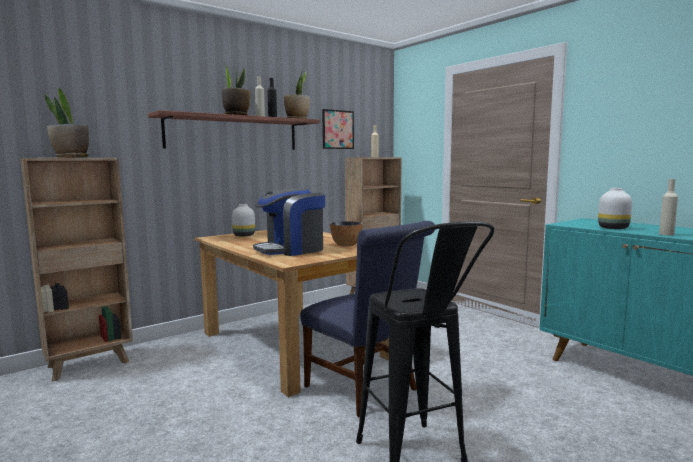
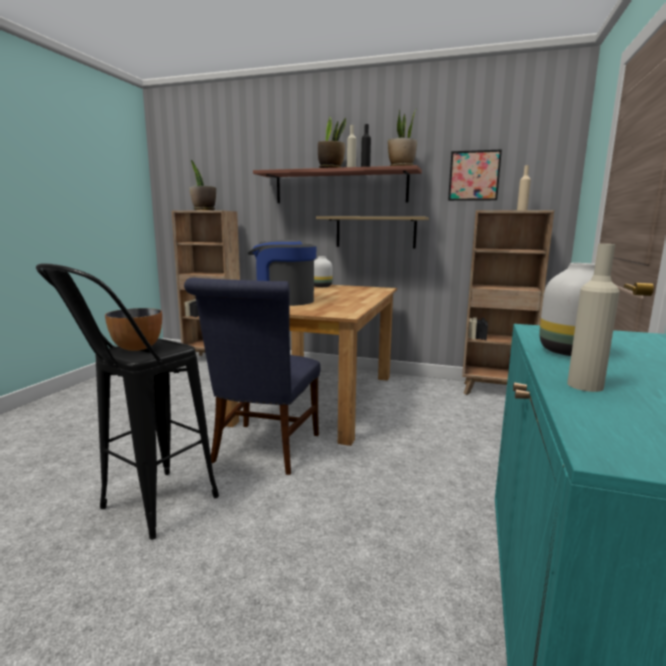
camera: 55 degrees right, 5 degrees up
bowl [330,221,362,247] -> bowl moved to [105,308,162,351]
none -> shelf [316,216,429,249]

